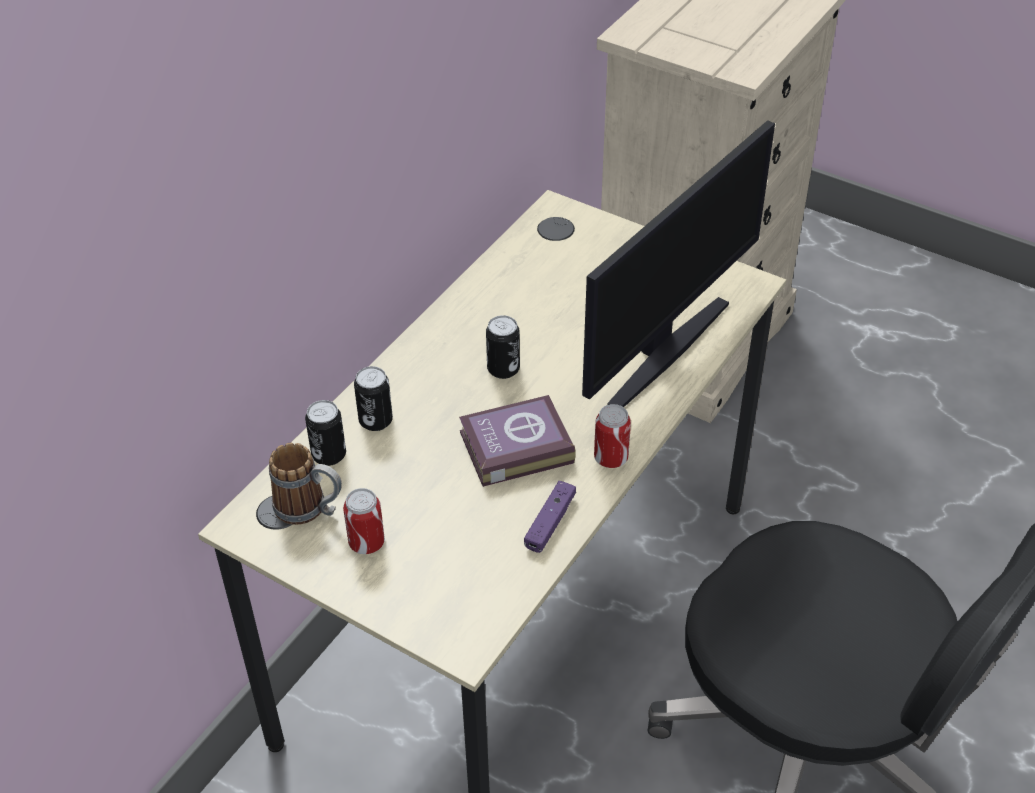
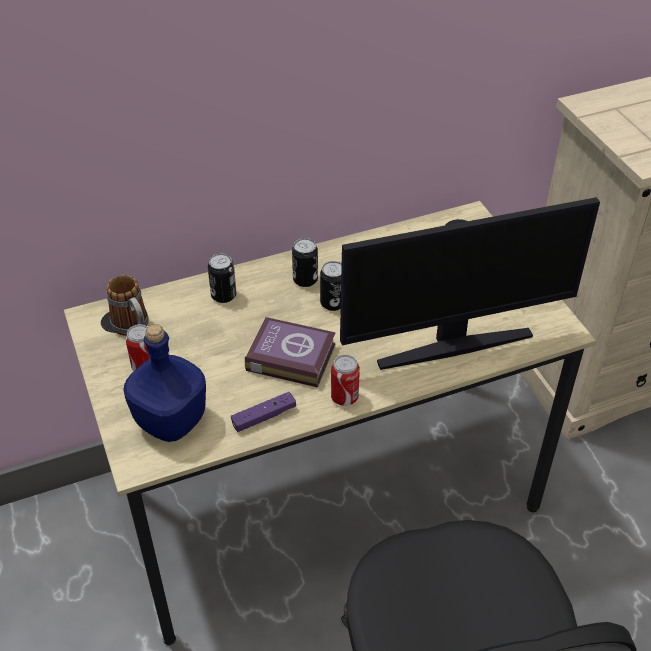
camera: 35 degrees right, 0 degrees up
can [305,400,346,466] -> can moved to [292,238,318,287]
none -> blue bottle [123,324,206,442]

